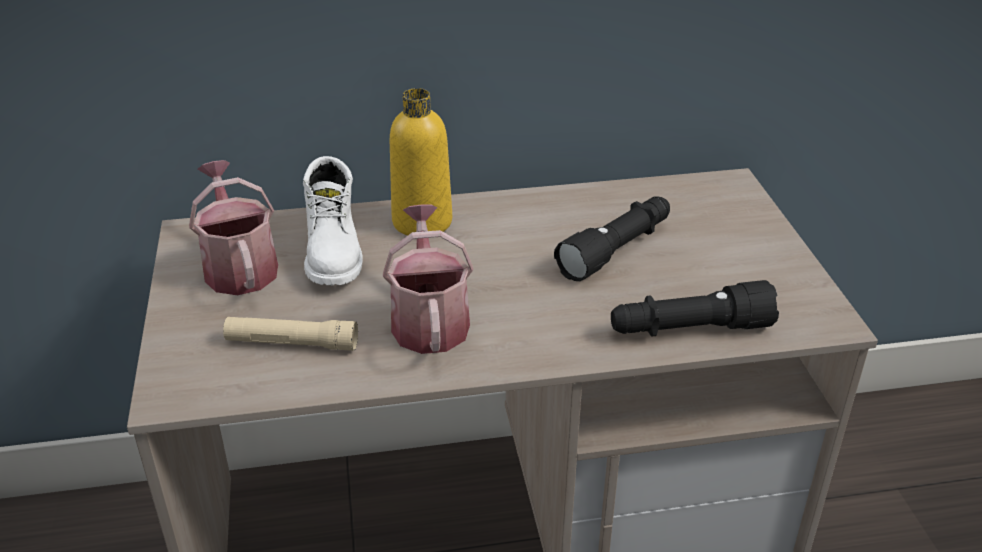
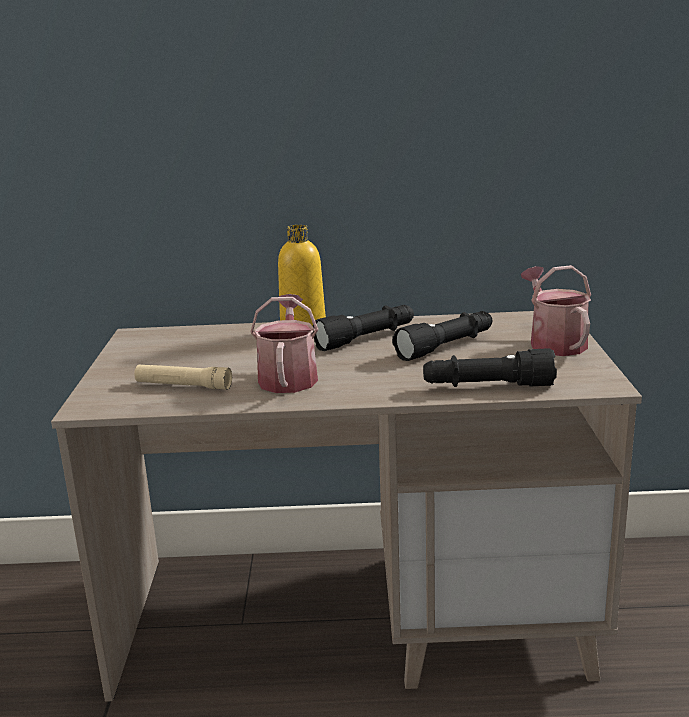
camera: 10 degrees right, 15 degrees down
watering can [189,160,278,295] -> watering can moved to [521,265,591,356]
white boot [303,156,363,285] -> none
none -> black flashlight [313,305,414,351]

